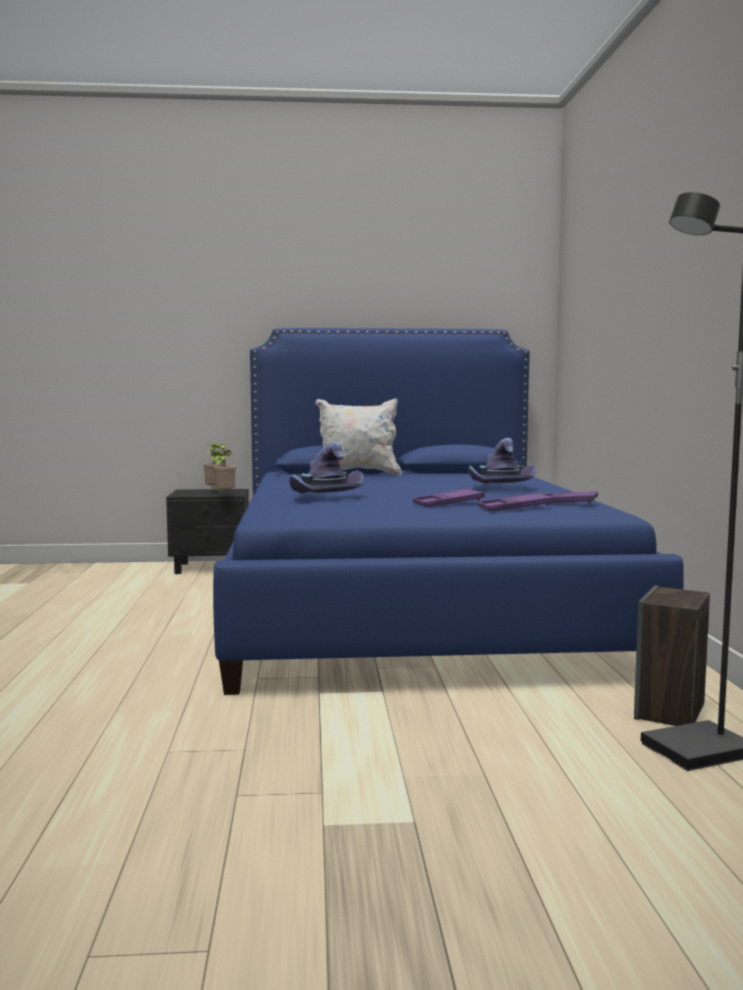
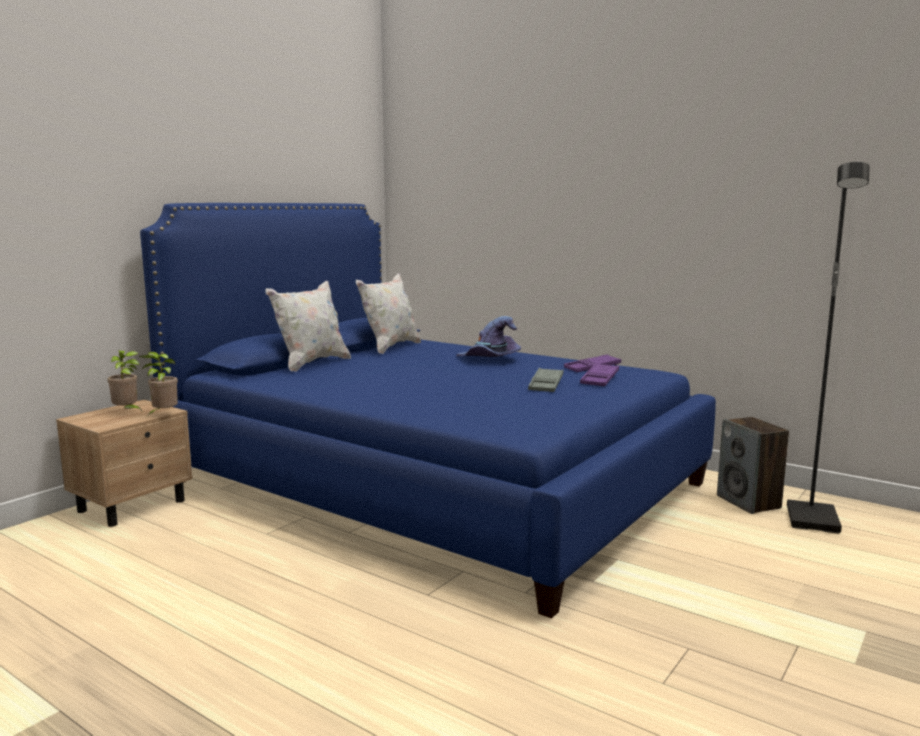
camera: 50 degrees left, 5 degrees up
black nightstand [166,489,249,574] -> beige nightstand [56,400,193,527]
purple hat [289,442,364,493] -> none
purple tray [413,488,485,507] -> grey tray [528,368,563,392]
none -> white pillow [356,273,421,354]

